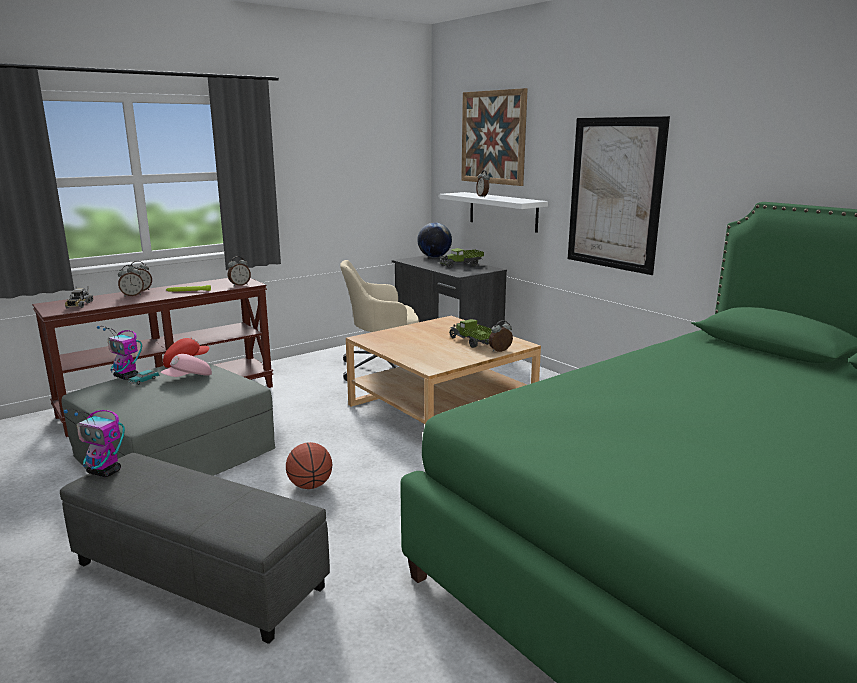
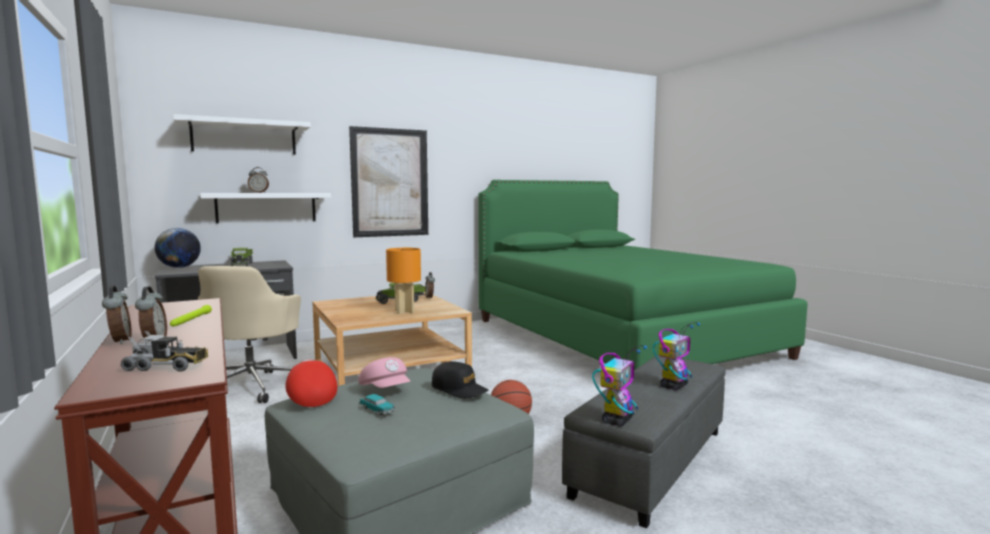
camera: 80 degrees left, 10 degrees down
toy robot [97,326,142,380] -> toy robot moved to [653,323,700,390]
alarm clock [228,256,251,286] -> none
picture [461,88,528,186] -> white shelf [173,114,311,155]
none -> orange table lamp [386,248,421,314]
none -> black cap [432,361,489,398]

